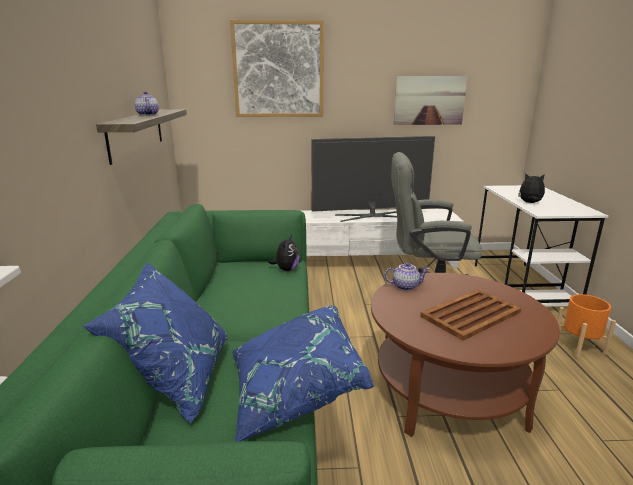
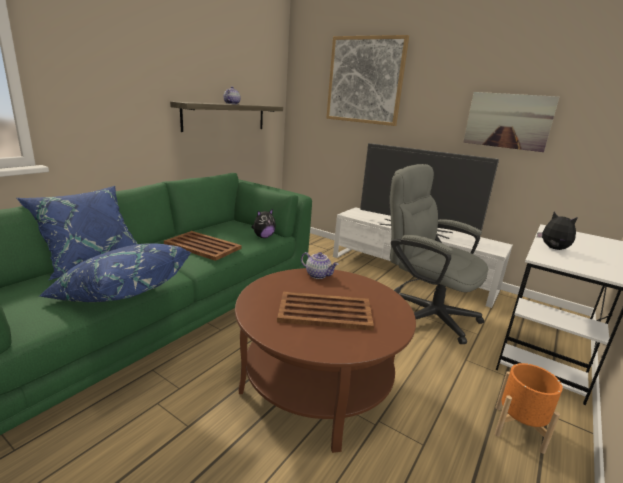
camera: 35 degrees right, 0 degrees up
none -> brown tray [164,231,241,261]

